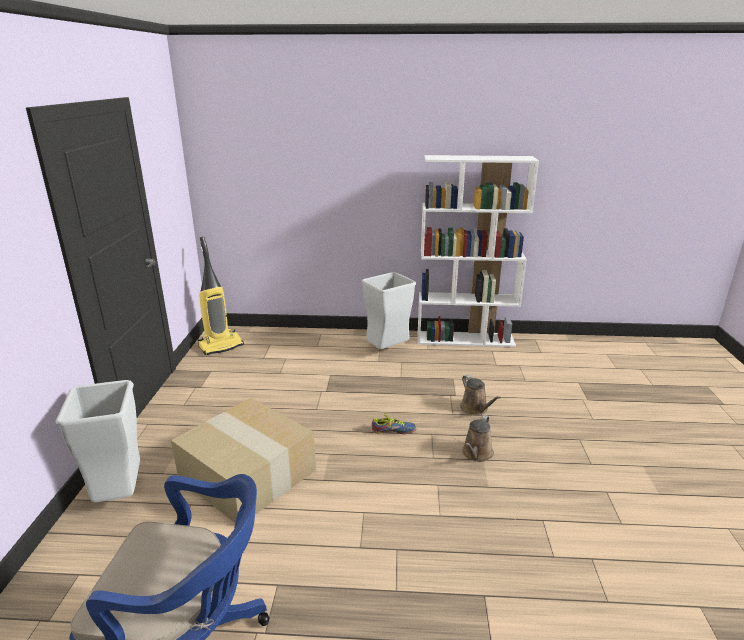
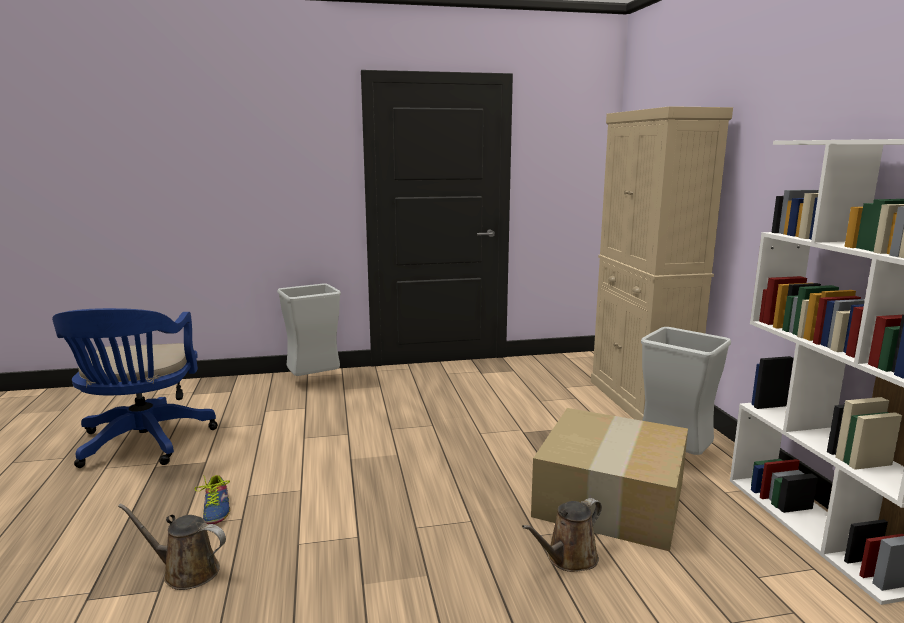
camera: 75 degrees right, 10 degrees down
cardboard box [171,398,316,522] -> cardboard box moved to [531,408,688,551]
vacuum cleaner [198,237,244,355] -> none
shoe [372,413,417,434] -> shoe moved to [195,475,230,524]
brown watering can [462,415,494,462] -> brown watering can moved to [118,503,226,590]
none -> beige cabinet [591,106,733,421]

